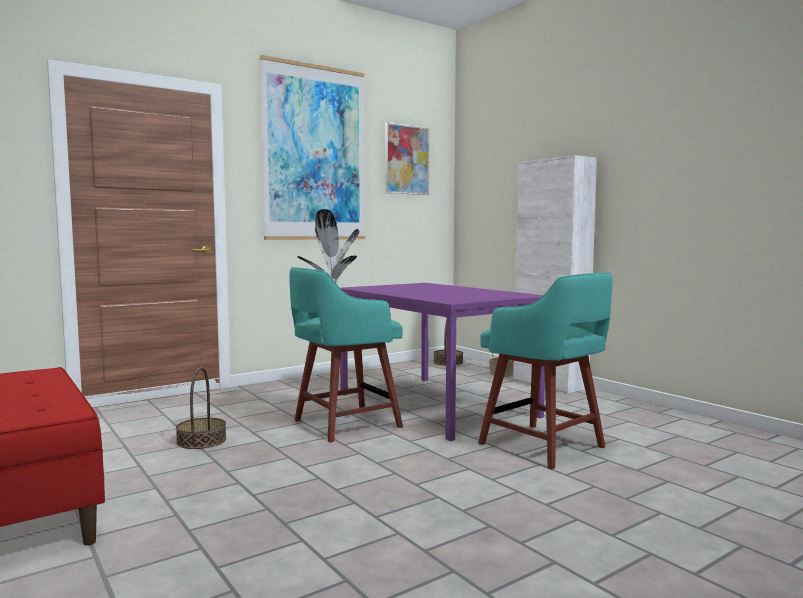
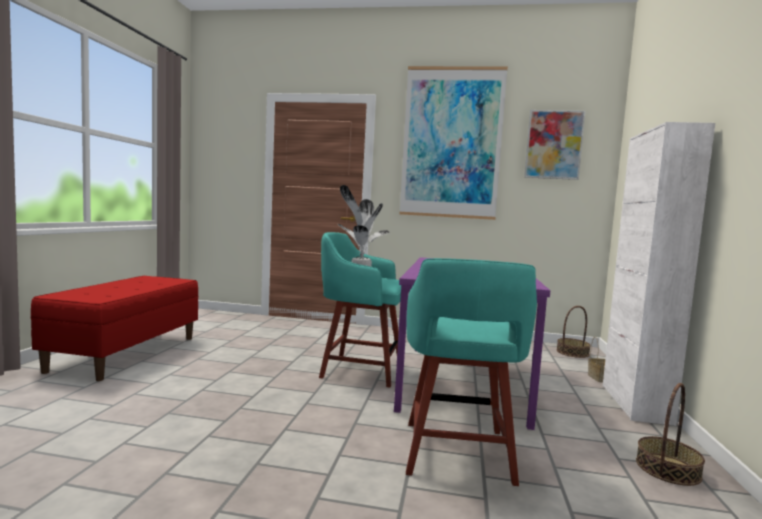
camera: 45 degrees right, 0 degrees up
basket [176,367,226,449] -> basket moved to [636,383,705,486]

